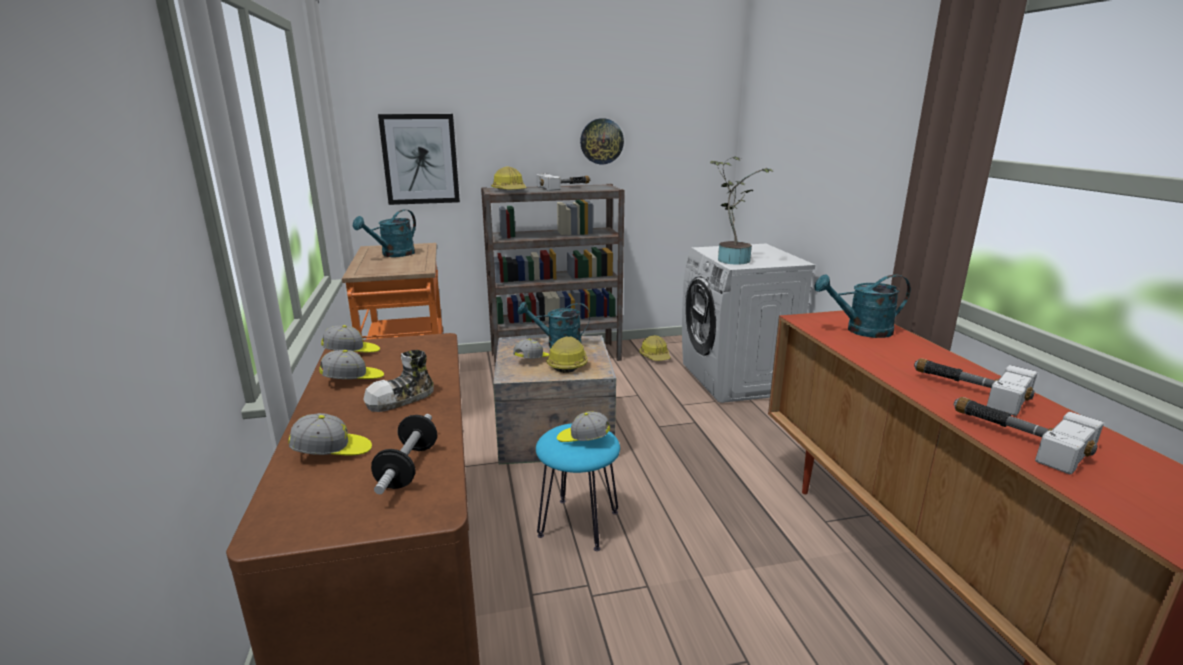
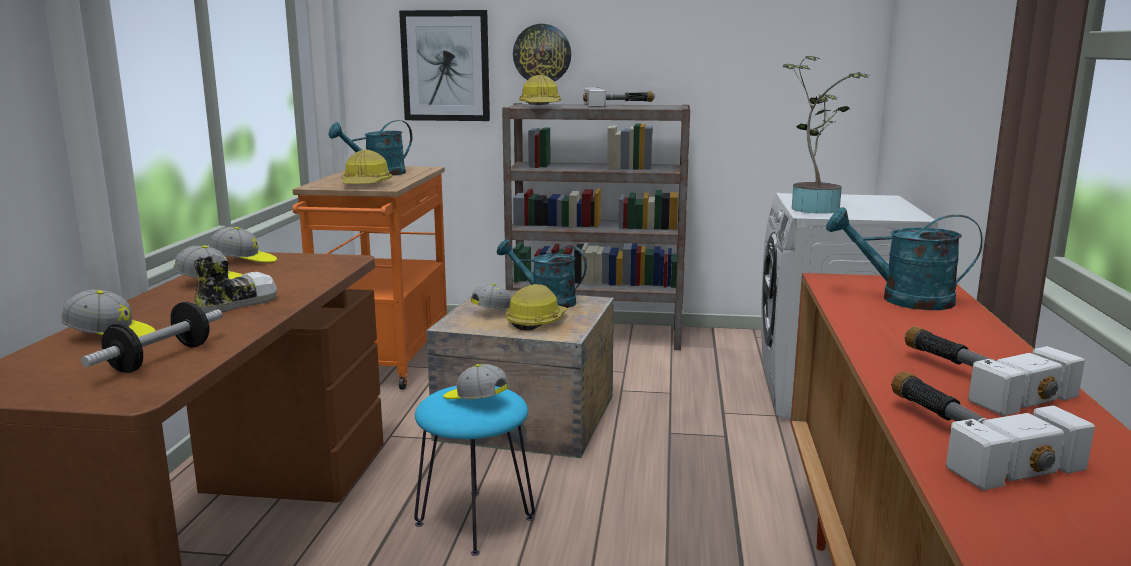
camera: 20 degrees right, 5 degrees down
shoe [363,350,434,412] -> shoe turned 150 degrees clockwise [194,254,277,314]
wall clock [580,118,624,164] -> wall clock moved to [513,24,571,82]
hard hat [639,335,671,361] -> hard hat moved to [342,150,392,184]

